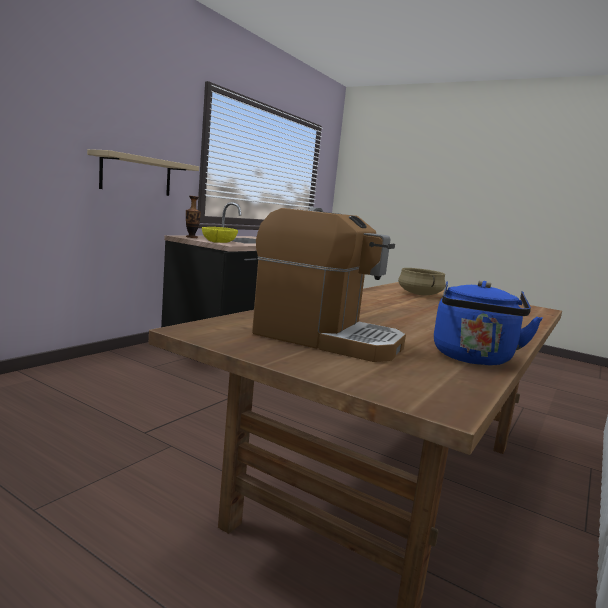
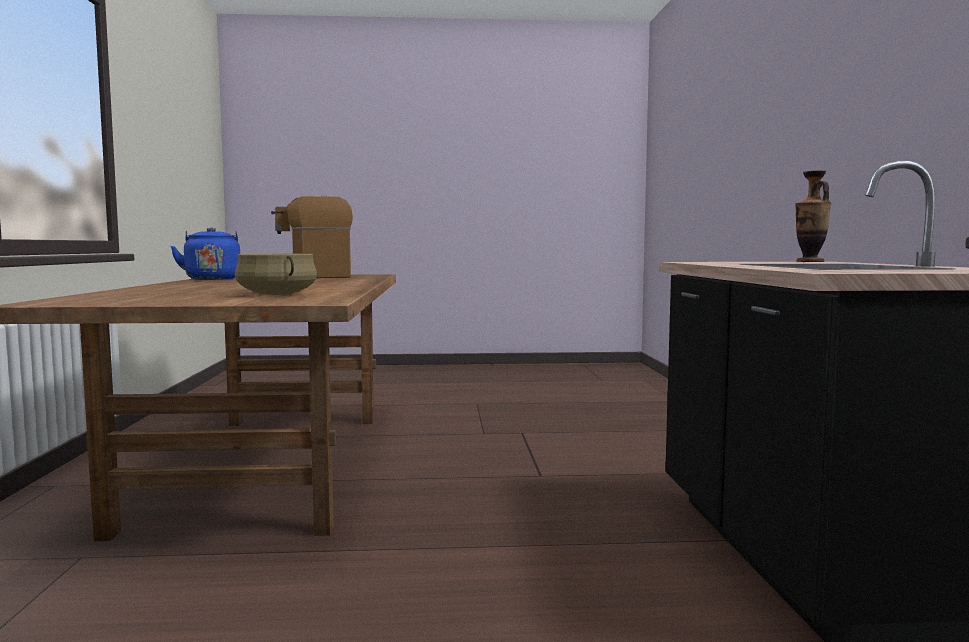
camera: 145 degrees right, 5 degrees down
beige shelf [87,149,199,196] -> none
yellow bowl [202,227,238,243] -> none

